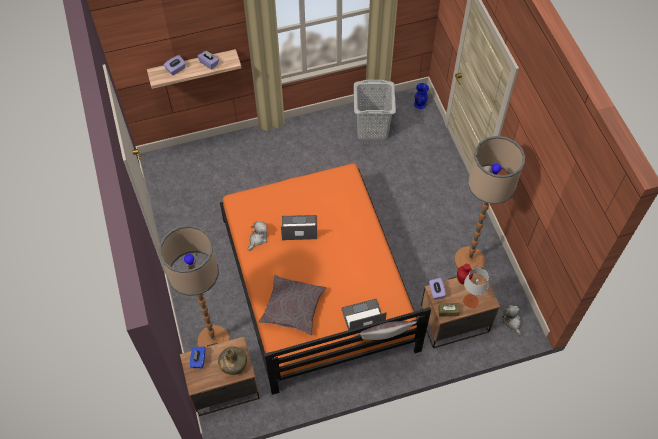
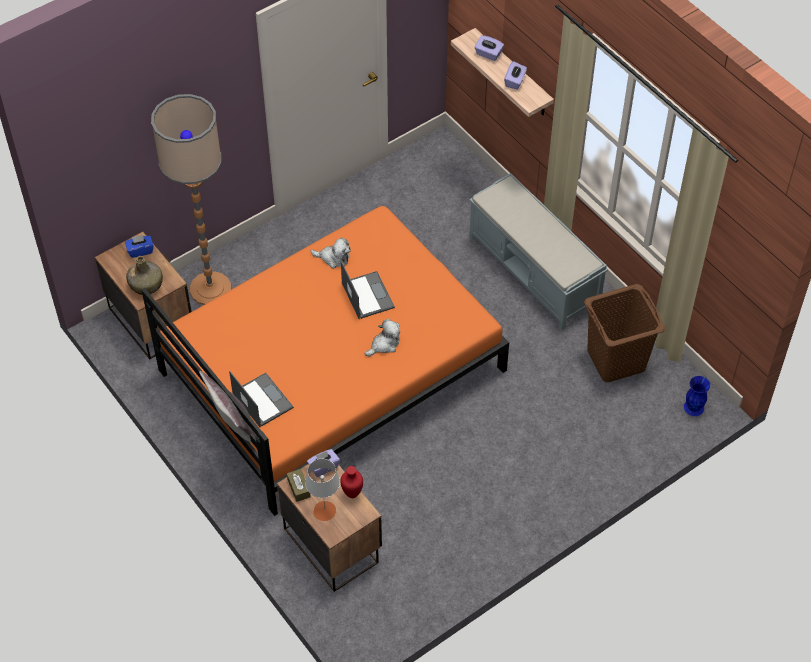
camera: 70 degrees right, 5 degrees down
grey pillow [259,275,326,335] -> none
grey laundry basket [354,80,396,140] -> brown laundry basket [584,284,665,382]
floor lamp [455,136,525,269] -> none
plush toy [502,305,521,336] -> plush toy moved to [365,319,400,357]
none -> grey bench [469,173,608,331]

